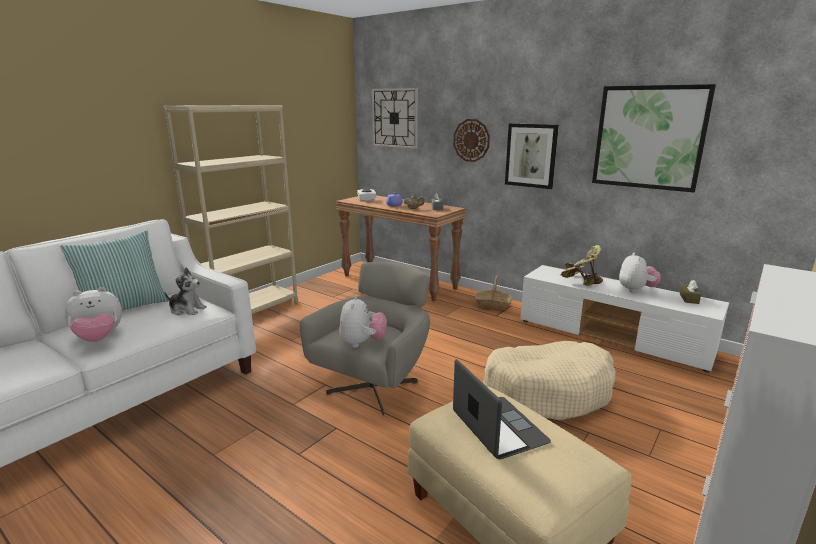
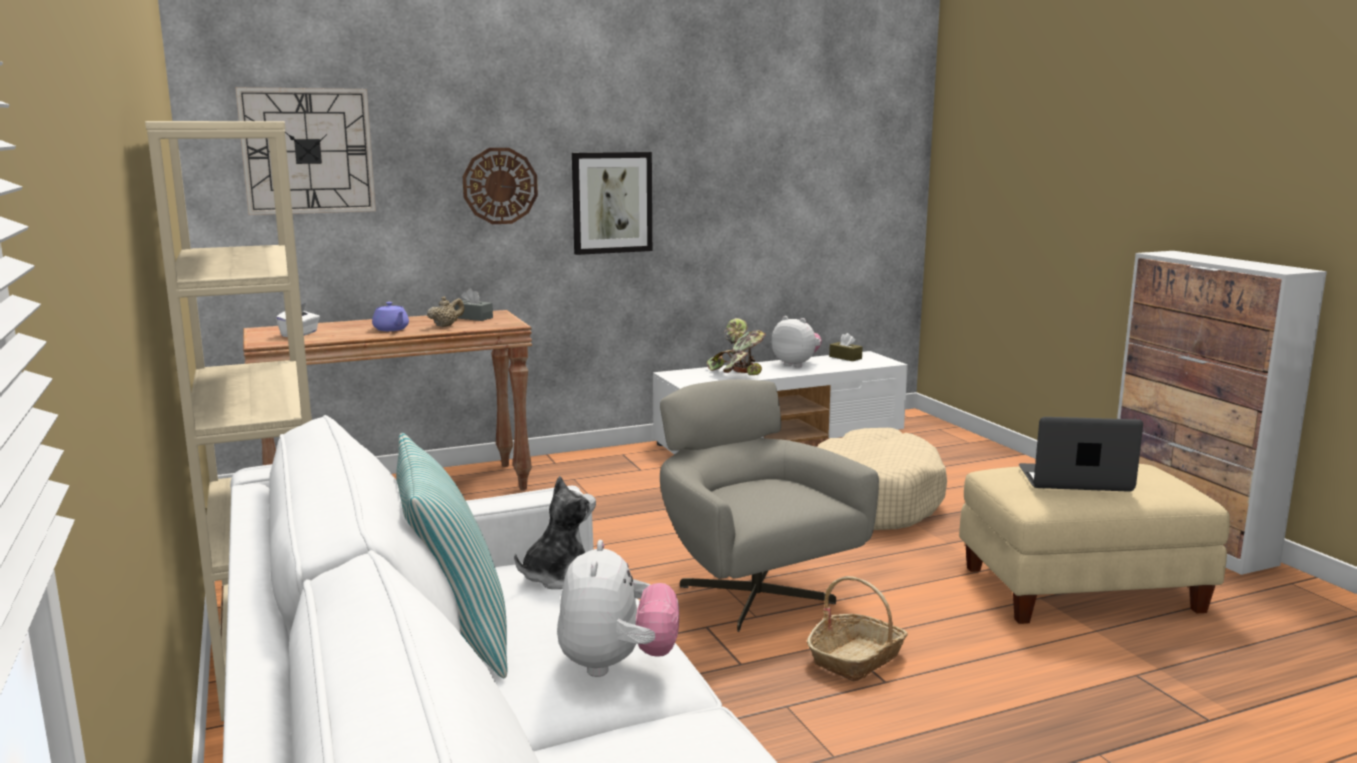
camera: 60 degrees left, 5 degrees down
plush toy [339,295,387,348] -> none
basket [475,275,512,310] -> basket moved to [807,576,908,682]
picture [592,84,716,193] -> none

